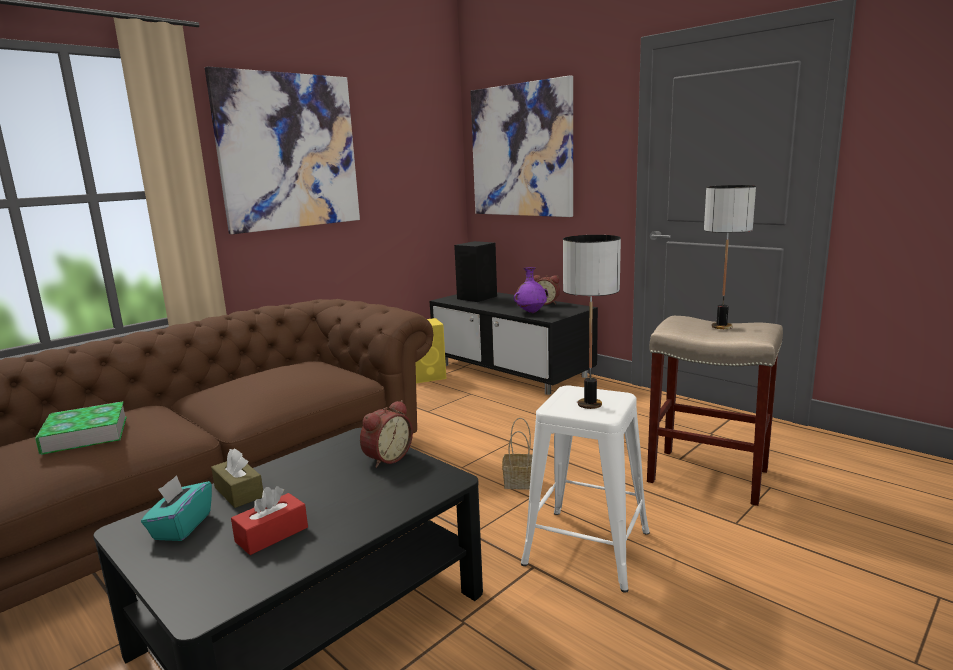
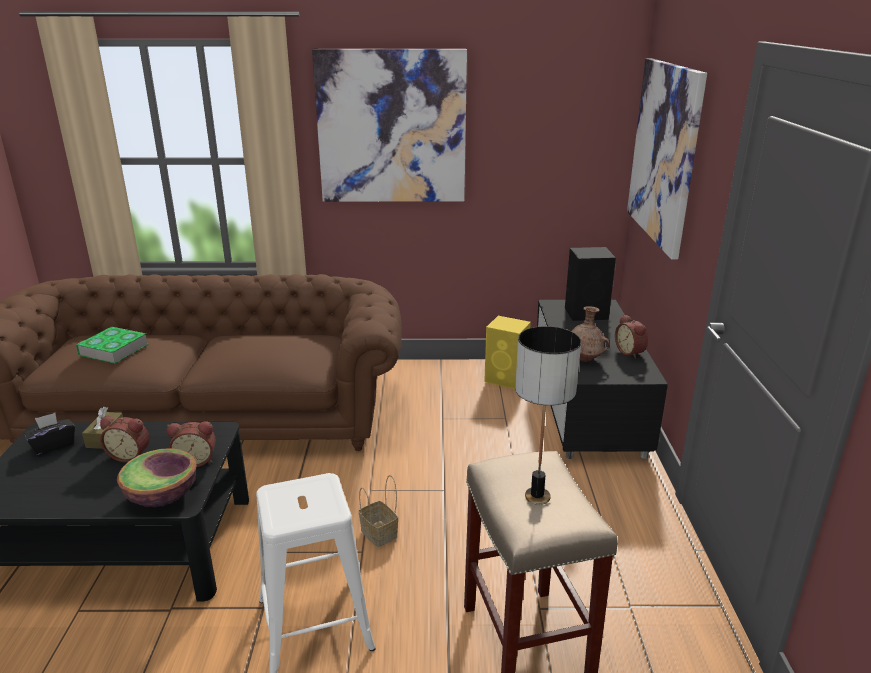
camera: 45 degrees right, 10 degrees up
turquoise tissue box [141,475,212,541] -> black tissue box [24,413,75,455]
red tissue box [231,486,308,555] -> none
purple vase [514,267,548,313] -> brown vase [572,306,610,362]
table lamp [563,235,621,409] -> none
none -> alarm clock [100,416,150,462]
none -> bowl [117,448,197,507]

